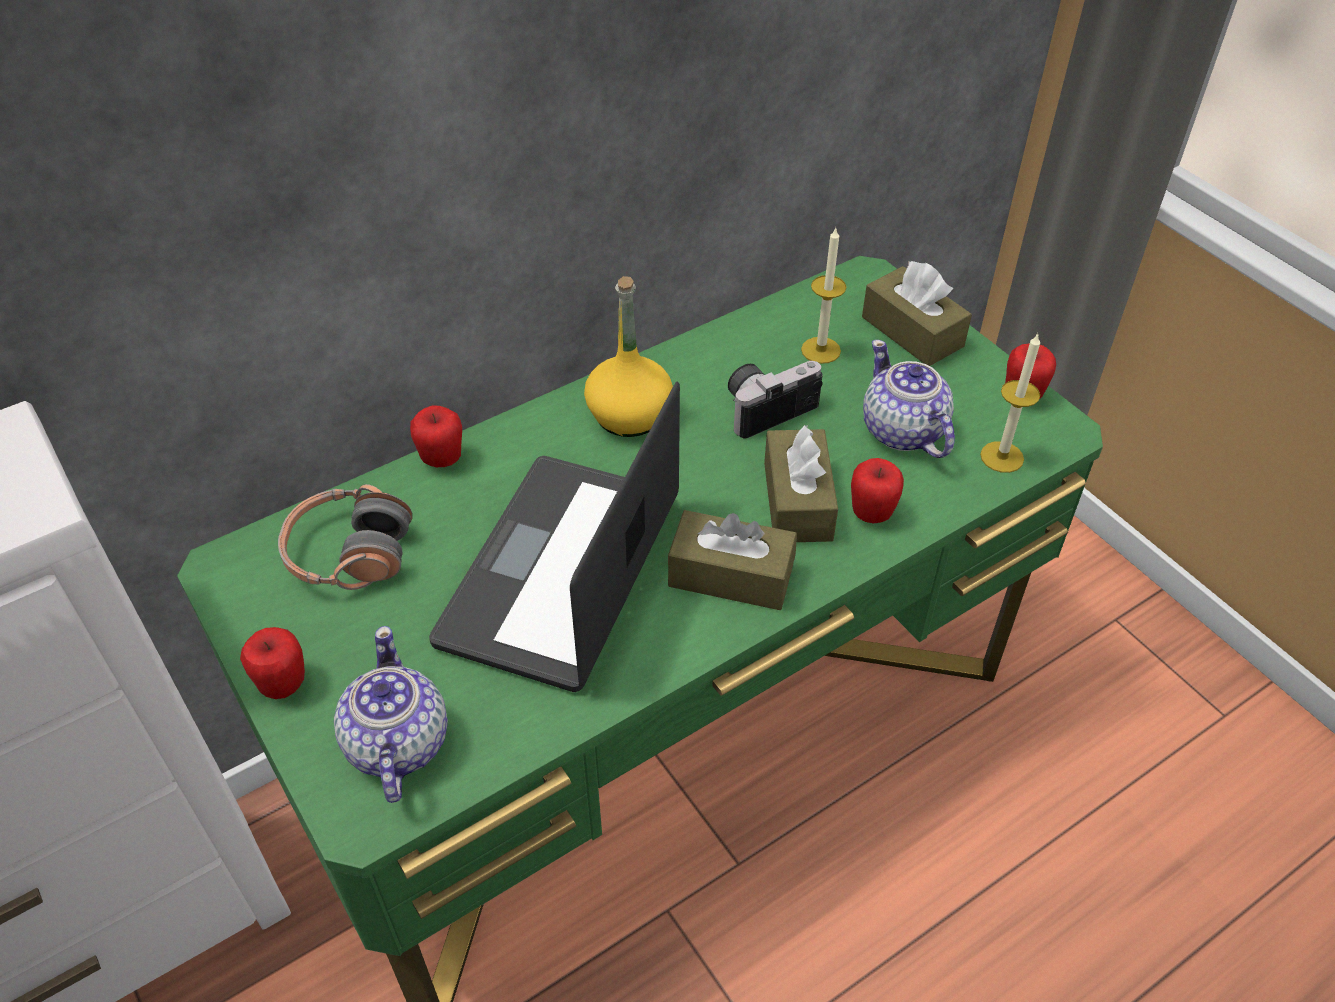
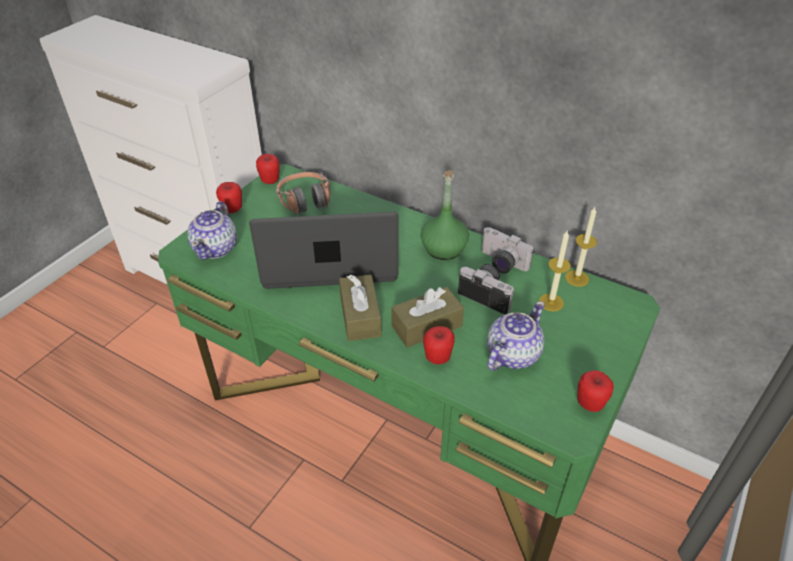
camera: 65 degrees right, 5 degrees down
teapot [334,626,448,803] -> teapot turned 135 degrees clockwise [187,201,237,260]
apple [410,406,462,467] -> apple moved to [256,154,280,184]
yellow bottle [584,276,673,437] -> green bottle [421,170,469,260]
brown tissue box [862,261,972,366] -> none
candle [980,333,1040,473] -> candle moved to [565,207,597,287]
none -> camera [482,227,533,274]

